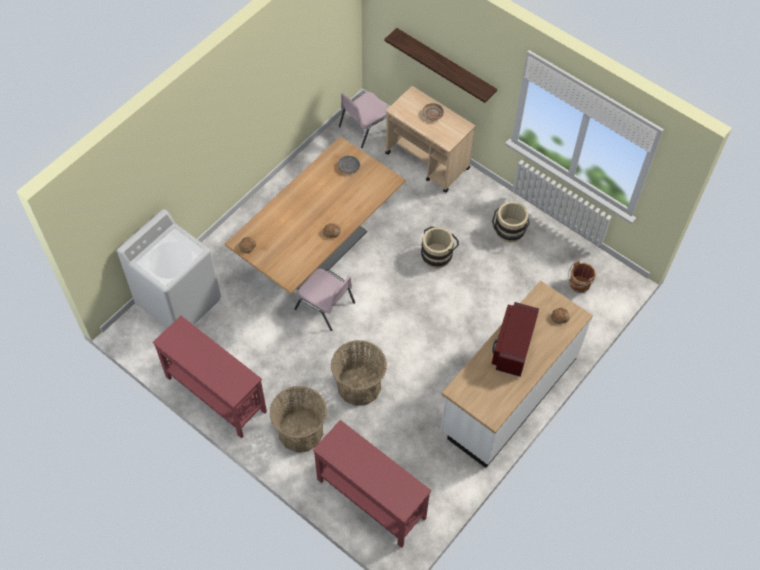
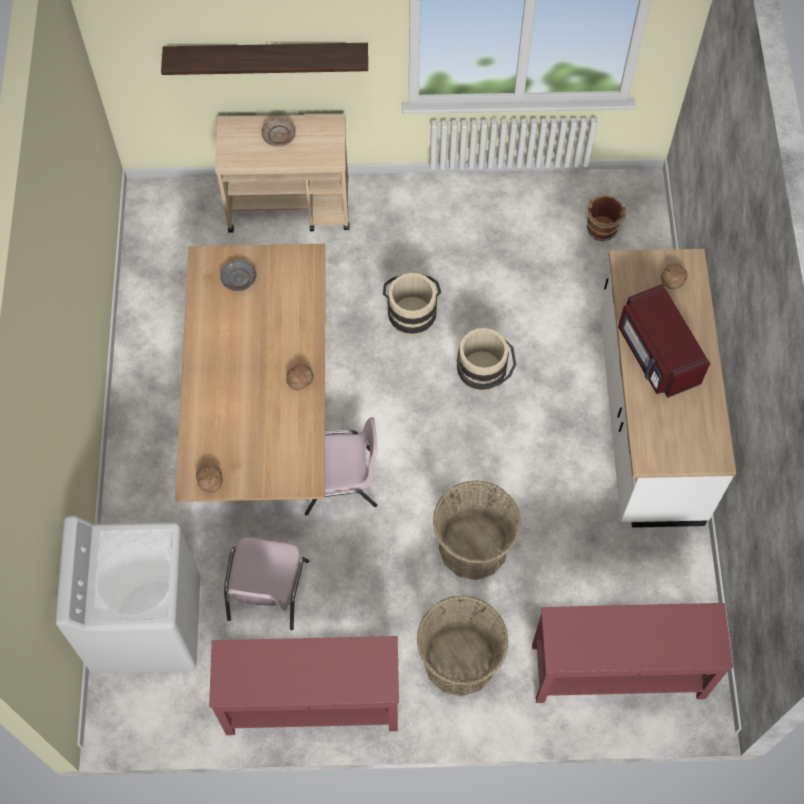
camera: 40 degrees left, 5 degrees up
pink chair [339,92,389,148] -> pink chair moved to [224,537,309,630]
beige bucket [492,202,530,242] -> beige bucket moved to [456,328,516,392]

